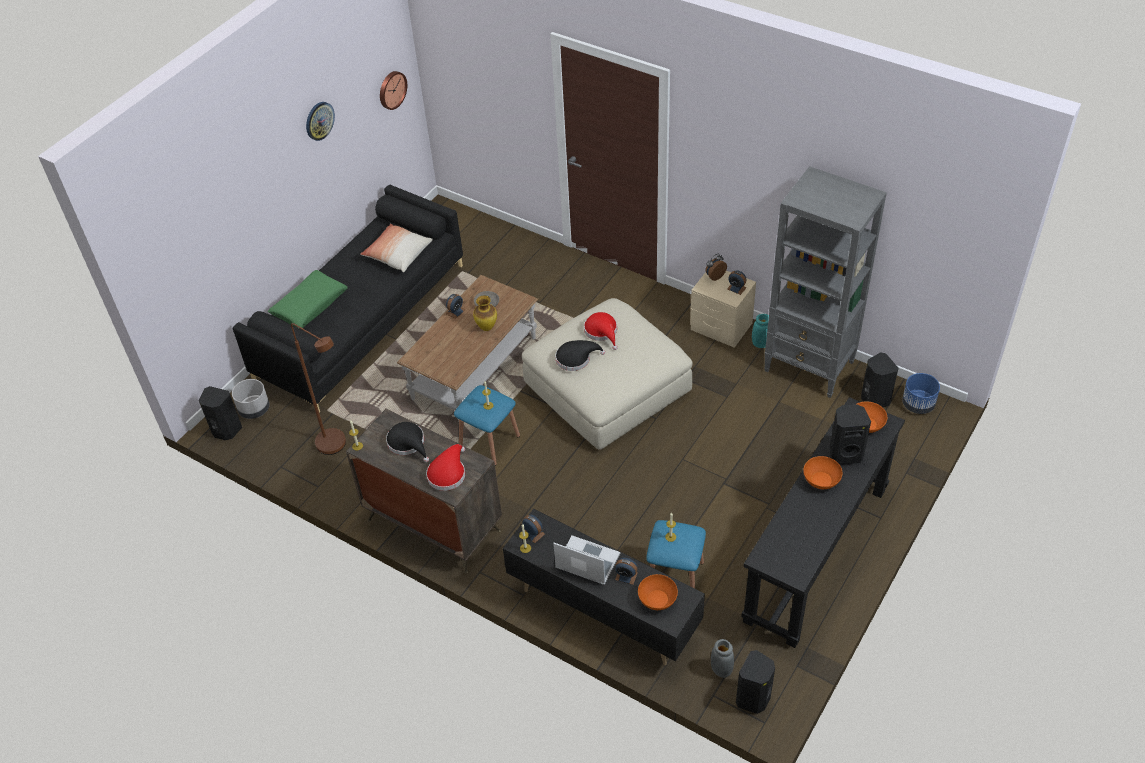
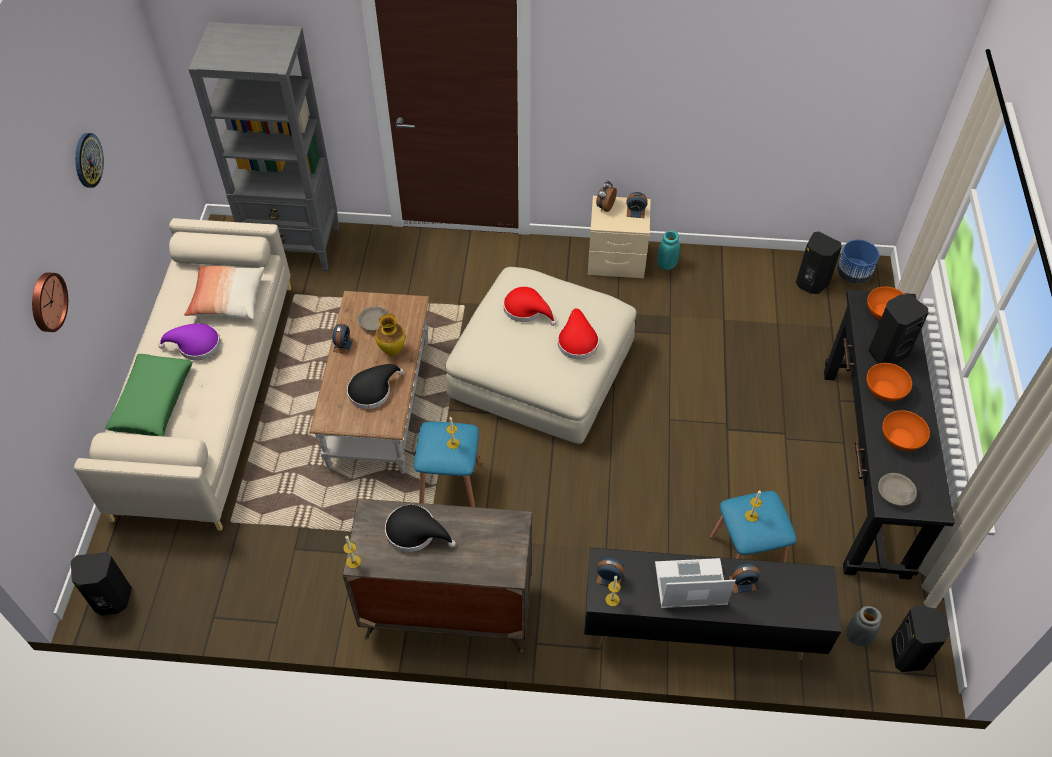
camera: 30 degrees left, 5 degrees up
black sofa [232,185,463,413] -> beige sofa [74,218,291,531]
grey planter [232,379,269,419] -> none
brown floor lamp [291,323,346,455] -> none
wall clock [380,71,407,110] -> wall clock moved to [32,272,68,332]
red hat [426,444,465,491] -> red hat moved to [558,308,599,359]
black hat [555,340,605,371] -> black hat moved to [347,364,404,409]
orange bowl [638,574,678,610] -> orange bowl moved to [882,410,930,451]
grey bookcase [764,166,887,398] -> grey bookcase moved to [188,22,339,272]
none -> purple hat [158,323,220,360]
none -> grey bowl [878,473,917,506]

